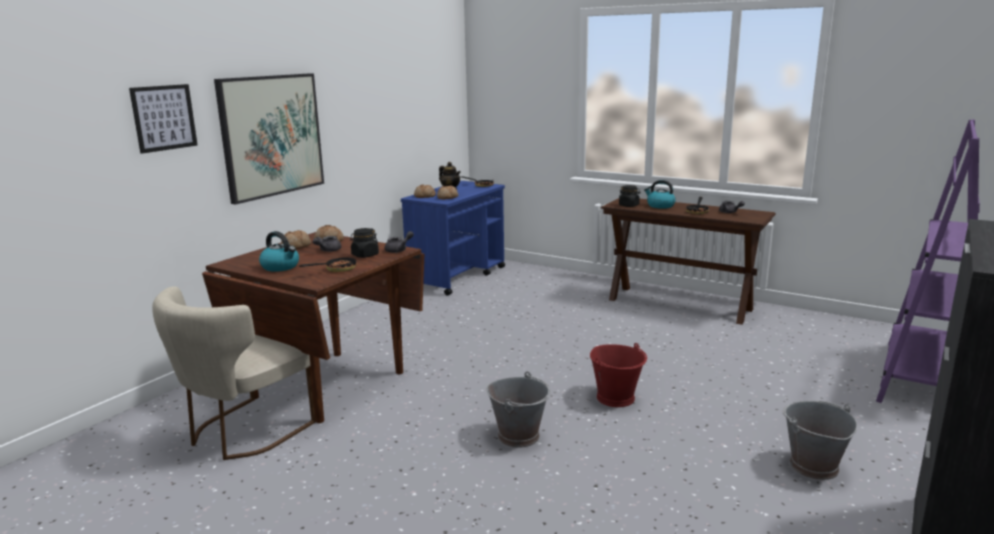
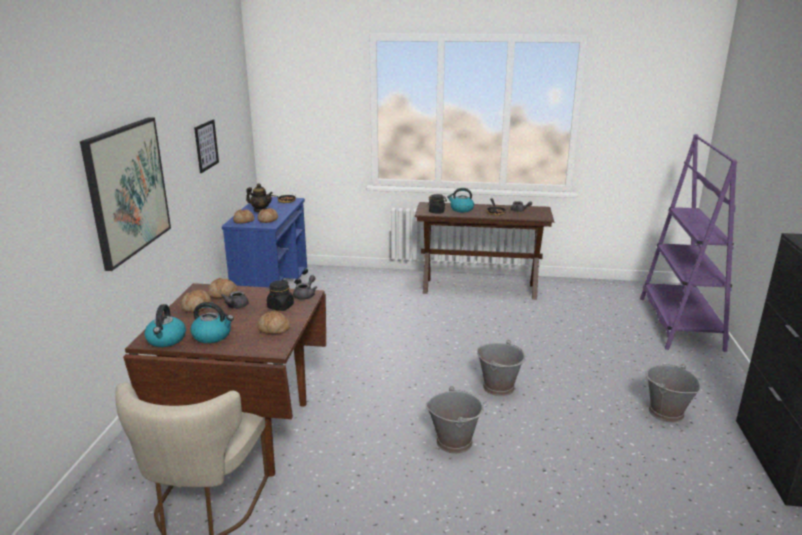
camera: 25 degrees left, 5 degrees up
picture [129,84,198,154] -> picture moved to [194,120,219,173]
frying pan [299,255,357,272] -> bread [257,310,290,334]
red bucket [590,343,647,407] -> grey bucket [477,340,526,396]
none -> kettle [144,304,186,347]

